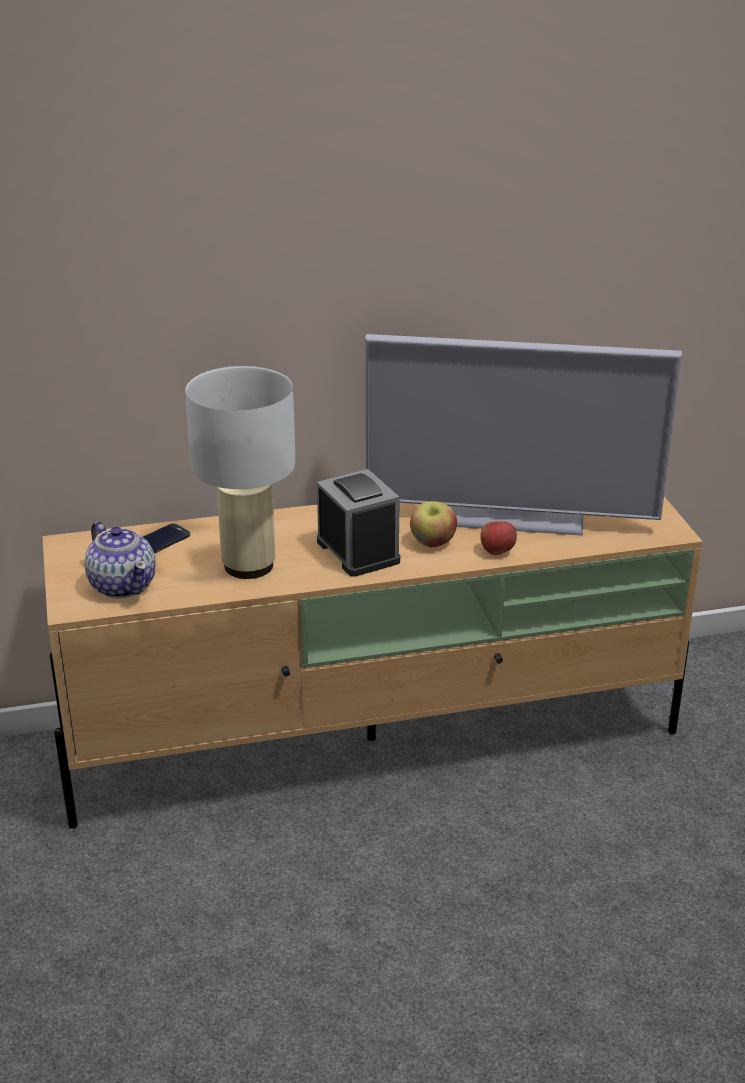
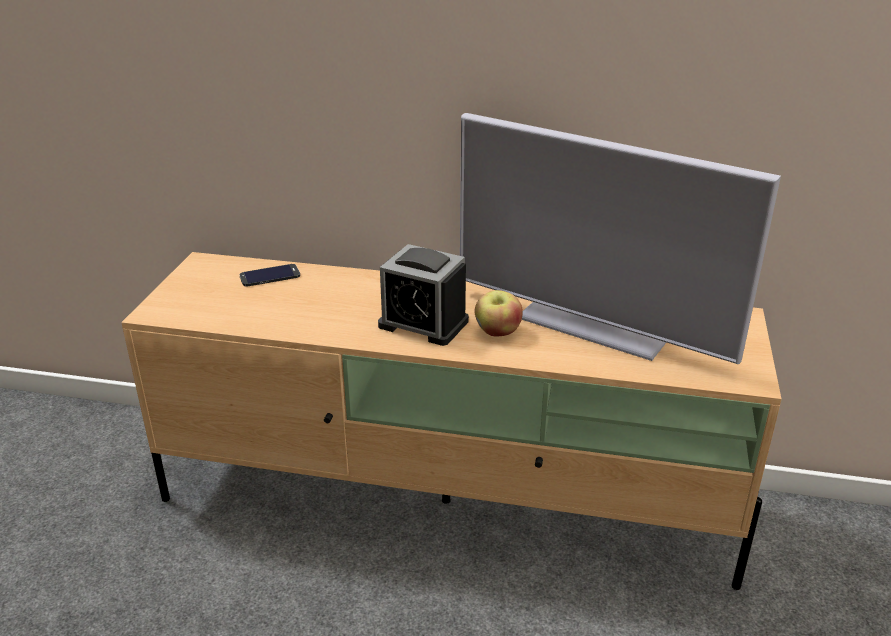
camera: 25 degrees right, 0 degrees up
teapot [84,521,156,598] -> none
white table lamp [185,366,295,579] -> none
alarm clock [317,469,400,577] -> alarm clock turned 120 degrees clockwise [378,244,469,346]
apple [480,521,517,555] -> none

